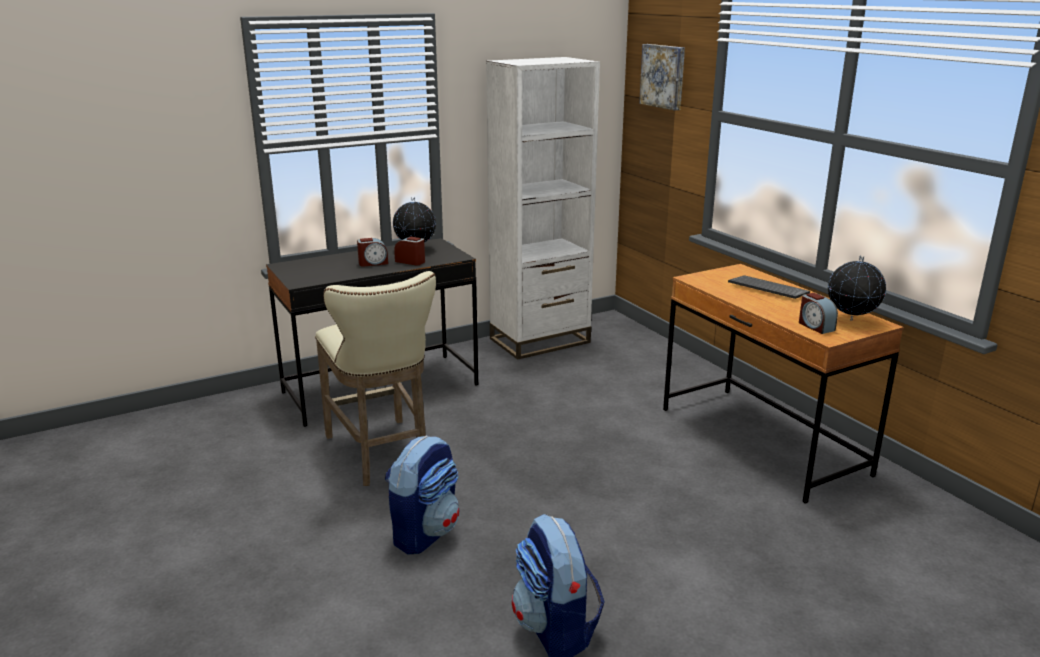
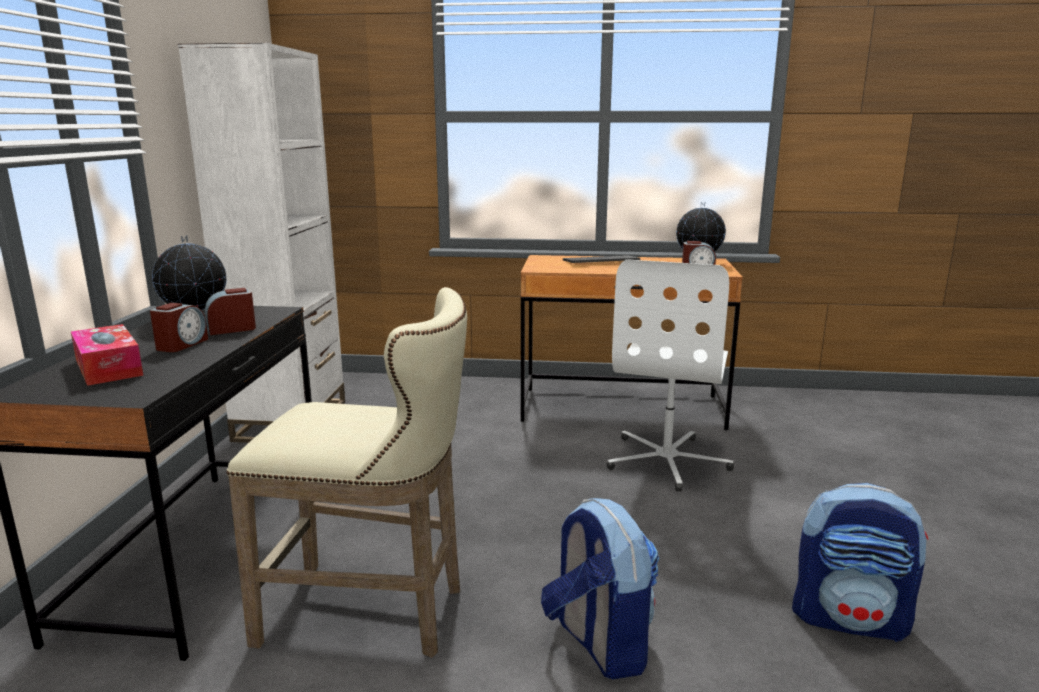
camera: 55 degrees left, 5 degrees down
picture [639,44,685,111] -> none
none -> tissue box [71,324,143,386]
none -> white office chair [607,259,734,491]

